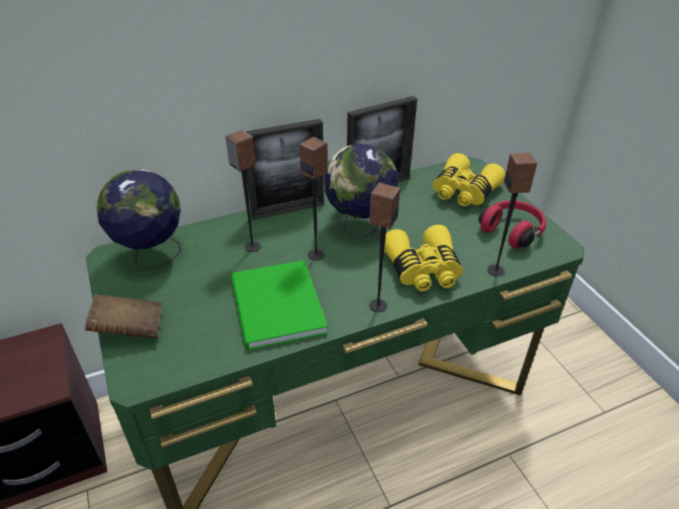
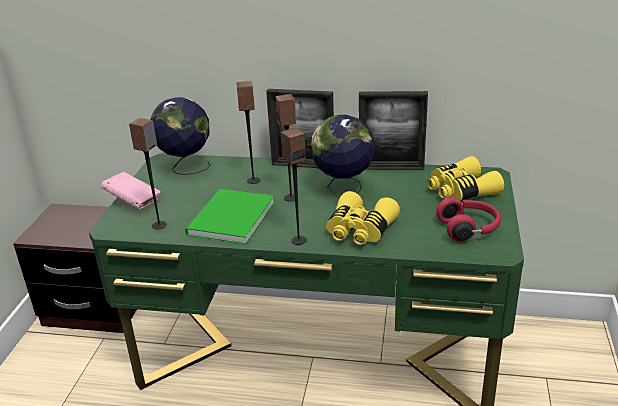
camera: 35 degrees right, 10 degrees down
brown book [85,294,162,339] -> pink book [101,172,161,209]
speaker [487,153,538,276] -> speaker moved to [129,118,167,229]

